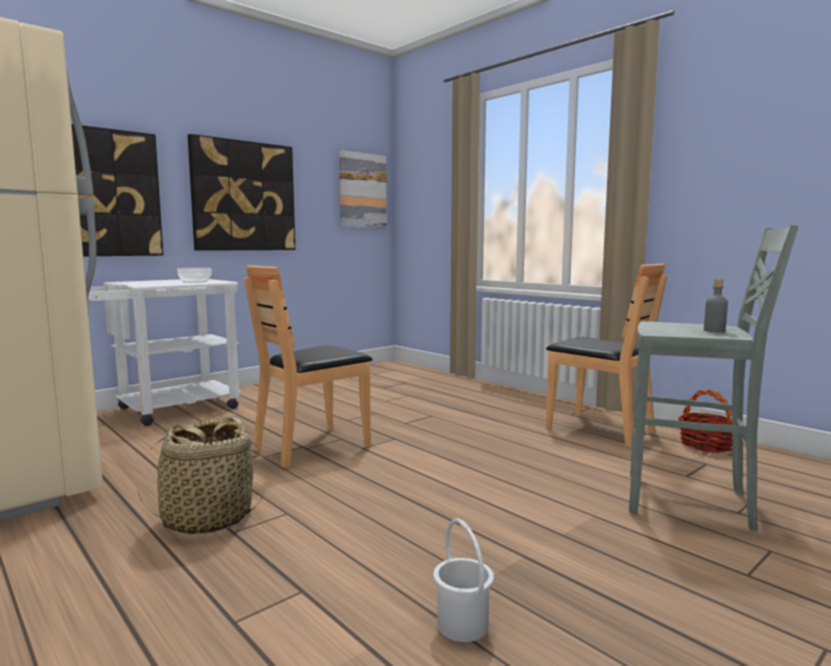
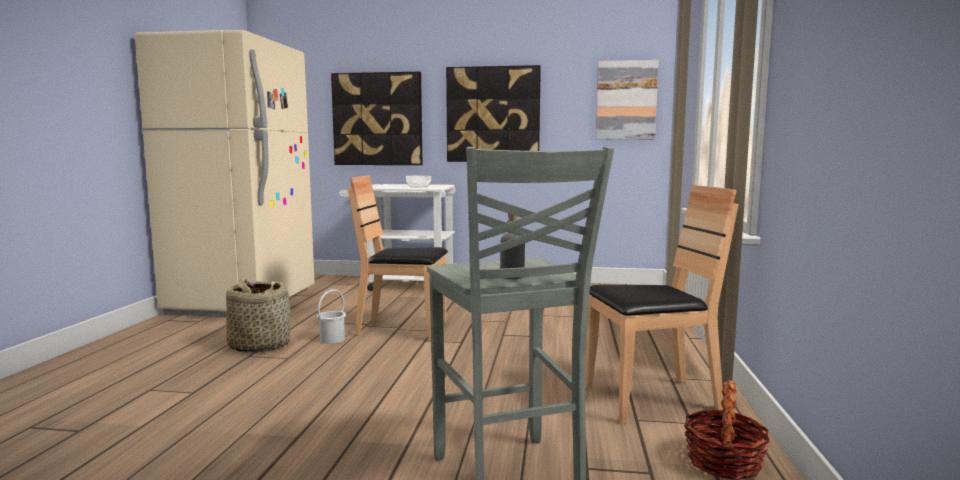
camera: 50 degrees right, 0 degrees up
white bucket [433,519,494,642] -> white bucket moved to [317,289,346,344]
brown chair [546,264,667,447] -> brown chair turned 105 degrees counterclockwise [585,185,739,424]

